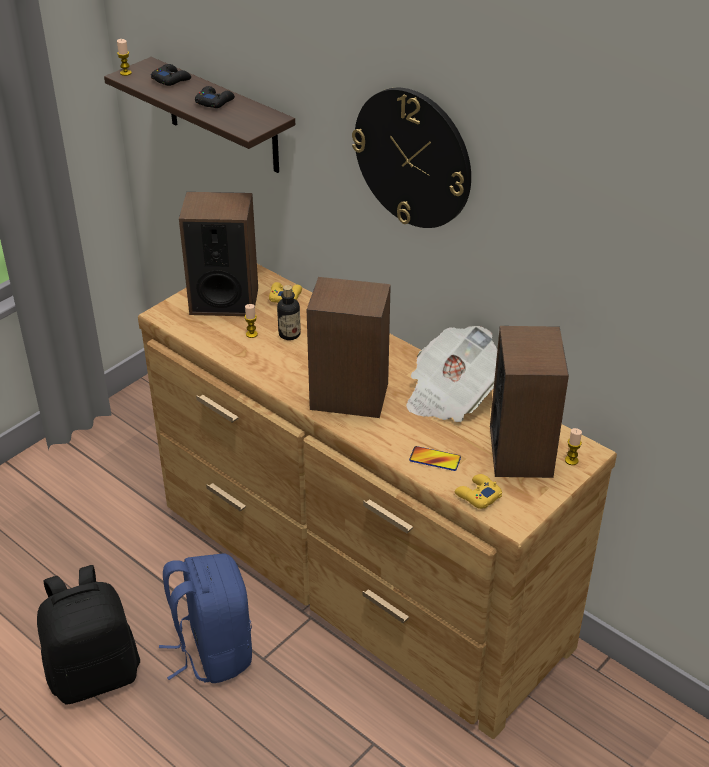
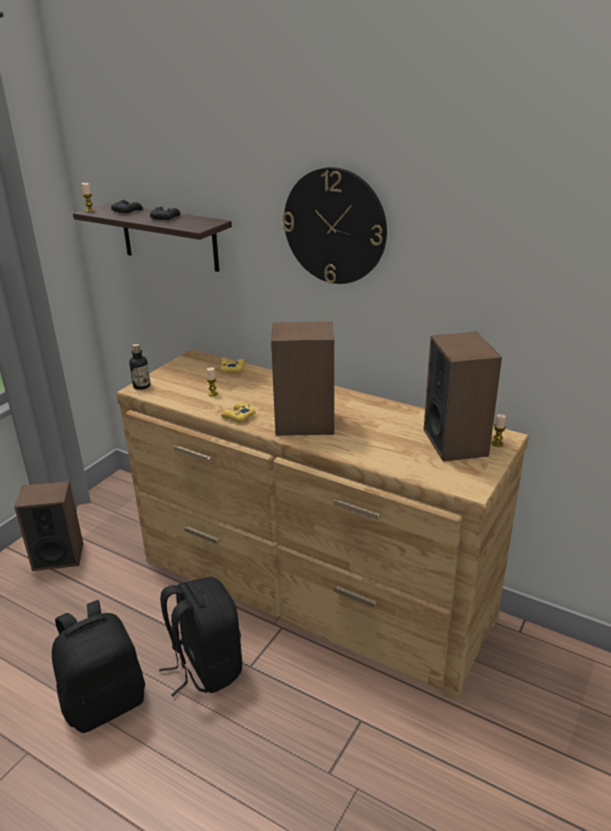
camera: 10 degrees left, 10 degrees down
blue backpack [159,553,252,683] -> black backpack [159,577,242,696]
speaker [179,192,258,316] -> speaker moved to [14,481,83,571]
bottle [277,285,301,340] -> bottle moved to [129,344,151,390]
newspaper [406,326,497,422] -> none
phone [409,446,461,471] -> none
yellow game controller [455,474,502,509] -> yellow game controller moved to [221,402,255,422]

